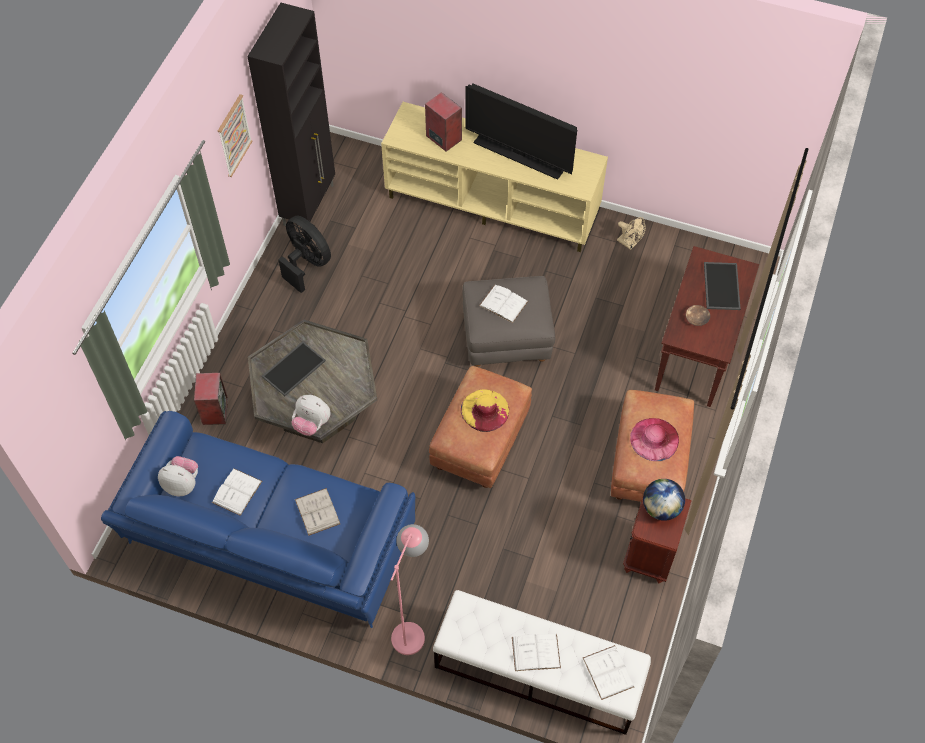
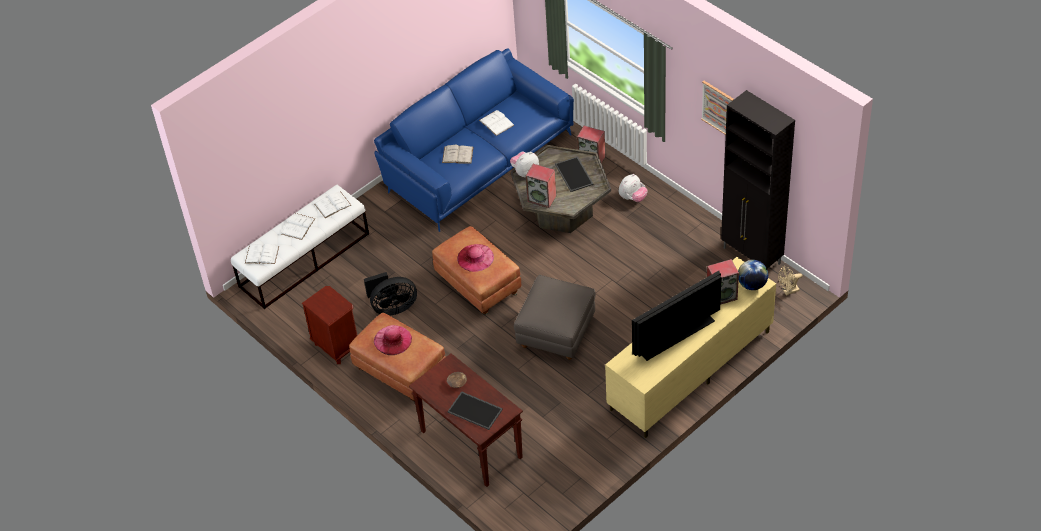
camera: 120 degrees right, 10 degrees down
plush toy [158,456,198,496] -> plush toy moved to [619,174,648,202]
black fan [278,216,331,293] -> black fan moved to [364,272,417,316]
pink floor lamp [391,524,429,655] -> none
yellow hat [461,389,509,432] -> pink hat [457,244,494,272]
white book [479,285,528,323] -> white book moved to [314,191,352,218]
beige fan [617,217,646,250] -> beige fan moved to [778,266,802,296]
globe [643,479,685,521] -> globe moved to [738,260,768,290]
none -> speaker [526,164,556,208]

